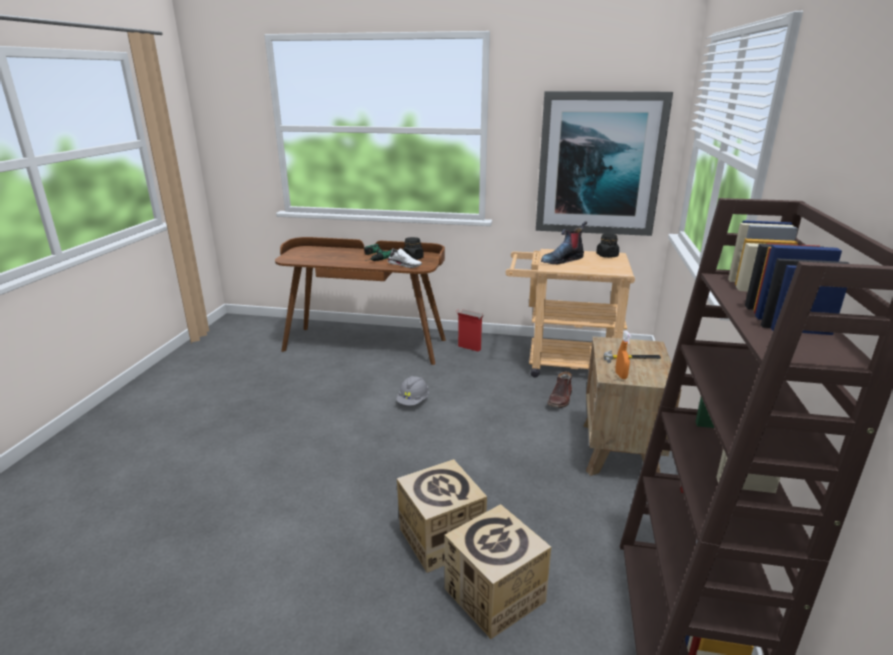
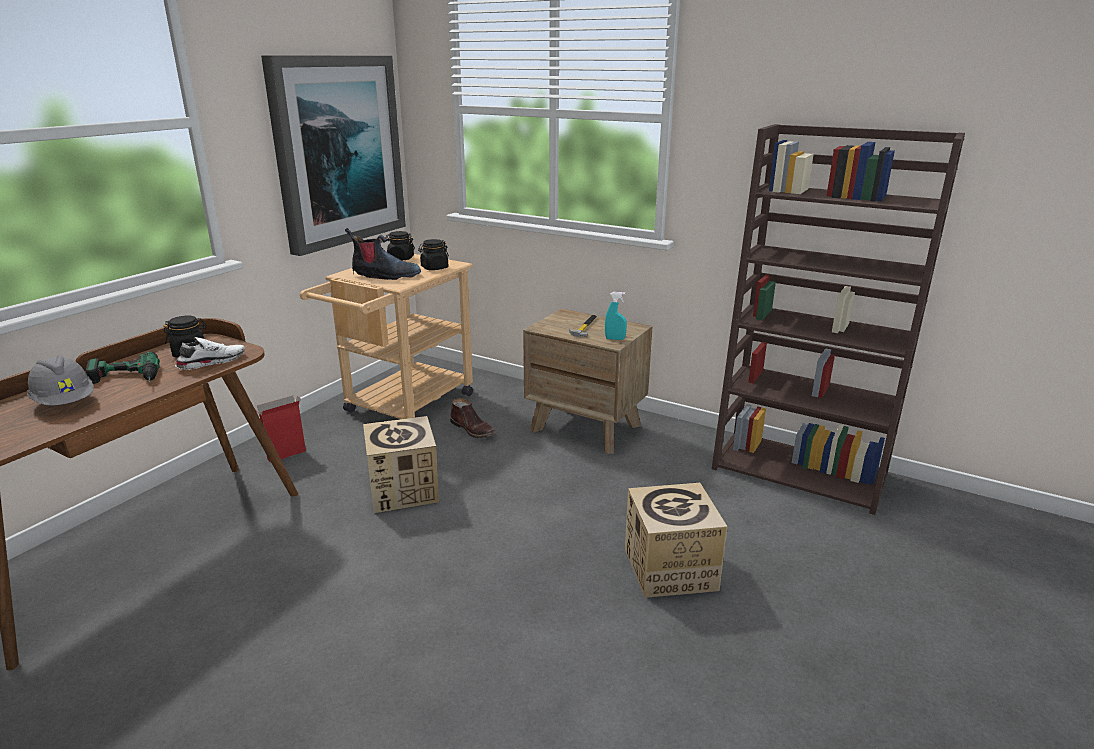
camera: 70 degrees left, 0 degrees up
grey hard hat [396,376,429,406] -> grey hard hat moved to [27,355,94,406]
cardboard box [444,504,551,639] -> cardboard box moved to [363,416,439,513]
boot [541,221,587,265] -> boot turned 75 degrees counterclockwise [345,228,421,280]
orange spray bottle [615,331,631,379] -> turquoise spray bottle [605,292,627,340]
none -> black jar [418,239,449,270]

